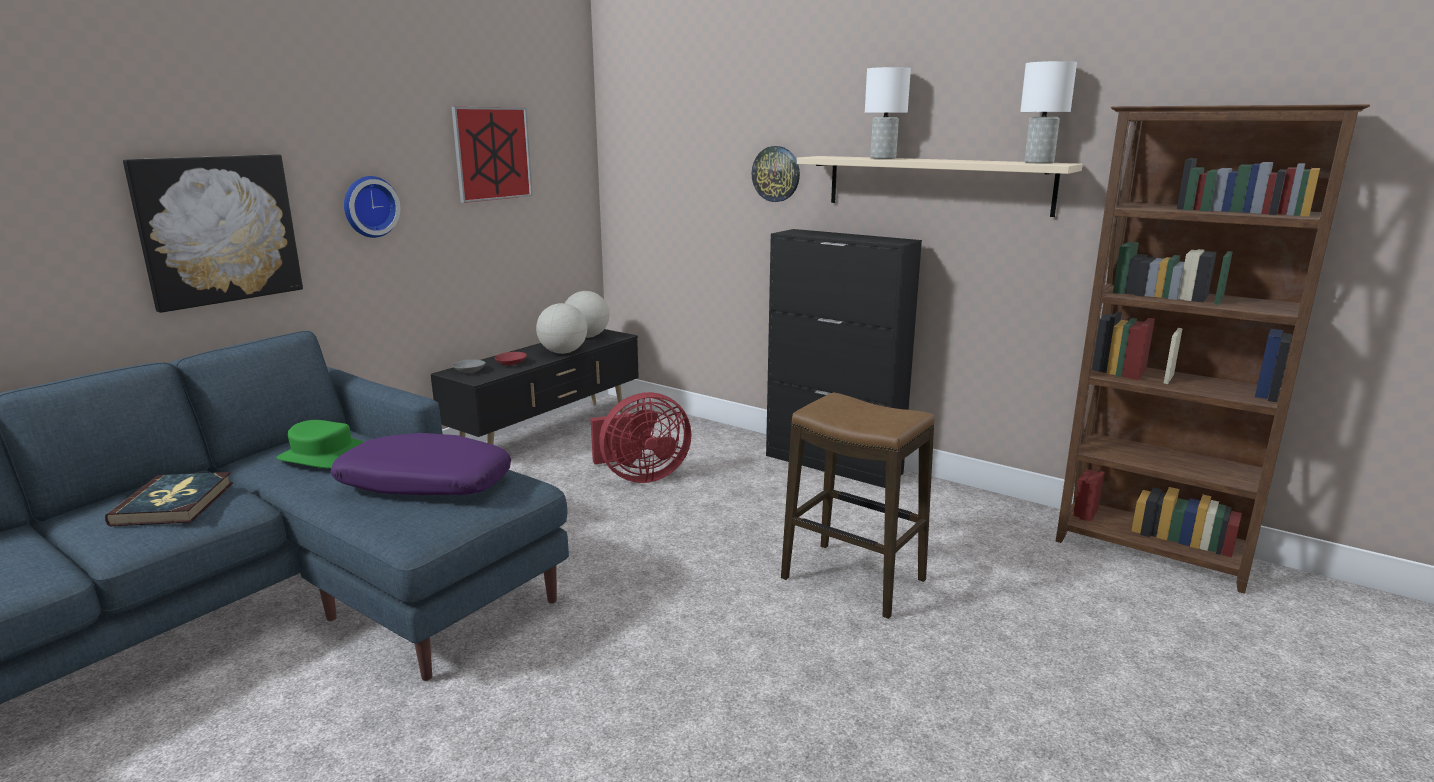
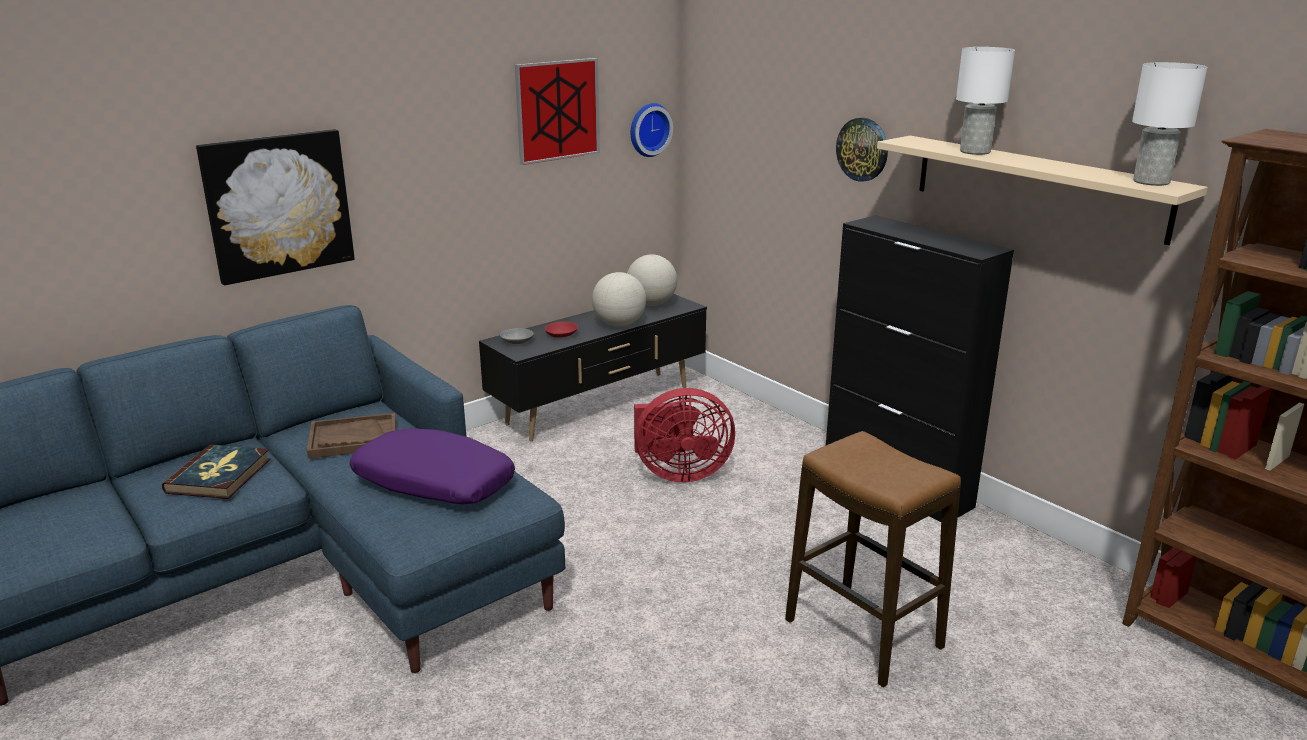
camera: 15 degrees right, 5 degrees up
green hat [276,420,364,469] -> brown tray [307,413,396,458]
wall clock [344,176,400,238] -> wall clock moved to [631,103,673,157]

